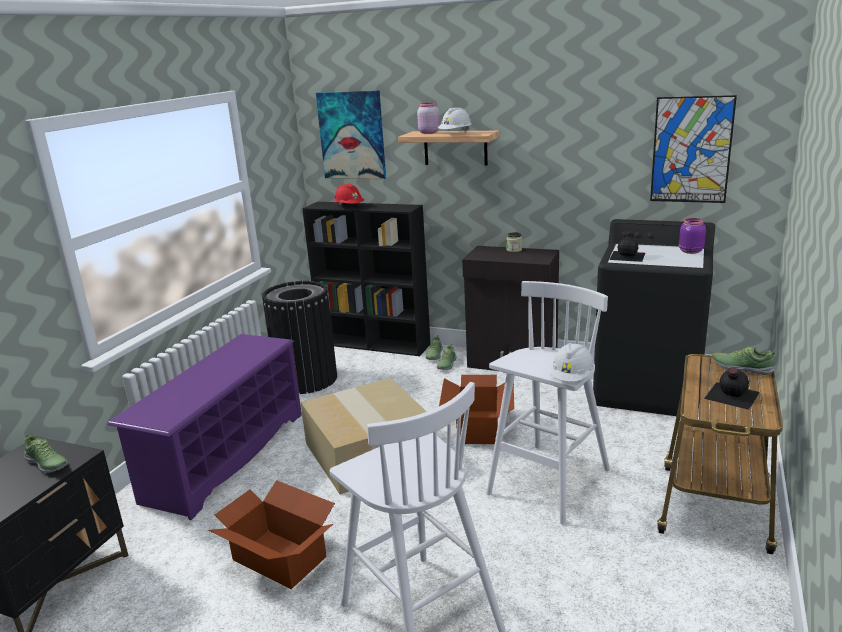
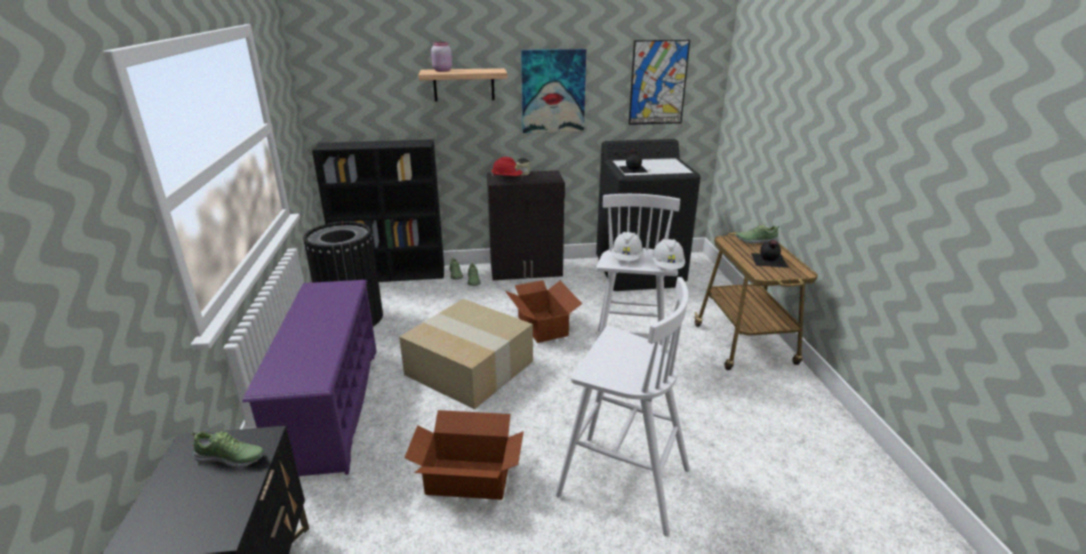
camera: 30 degrees left, 5 degrees up
picture [316,90,386,179] -> picture moved to [521,49,586,133]
red hard hat [334,183,364,205] -> red hard hat moved to [491,157,522,177]
white hard hat [438,108,472,132] -> white hard hat moved to [611,232,644,261]
purple jar [679,218,706,254] -> none

